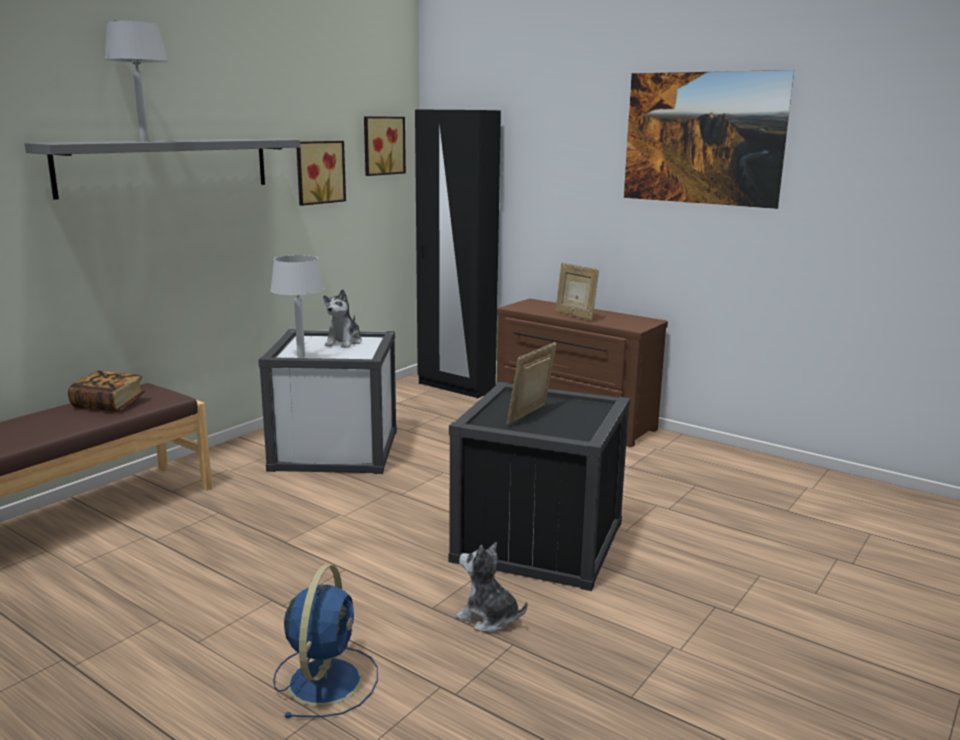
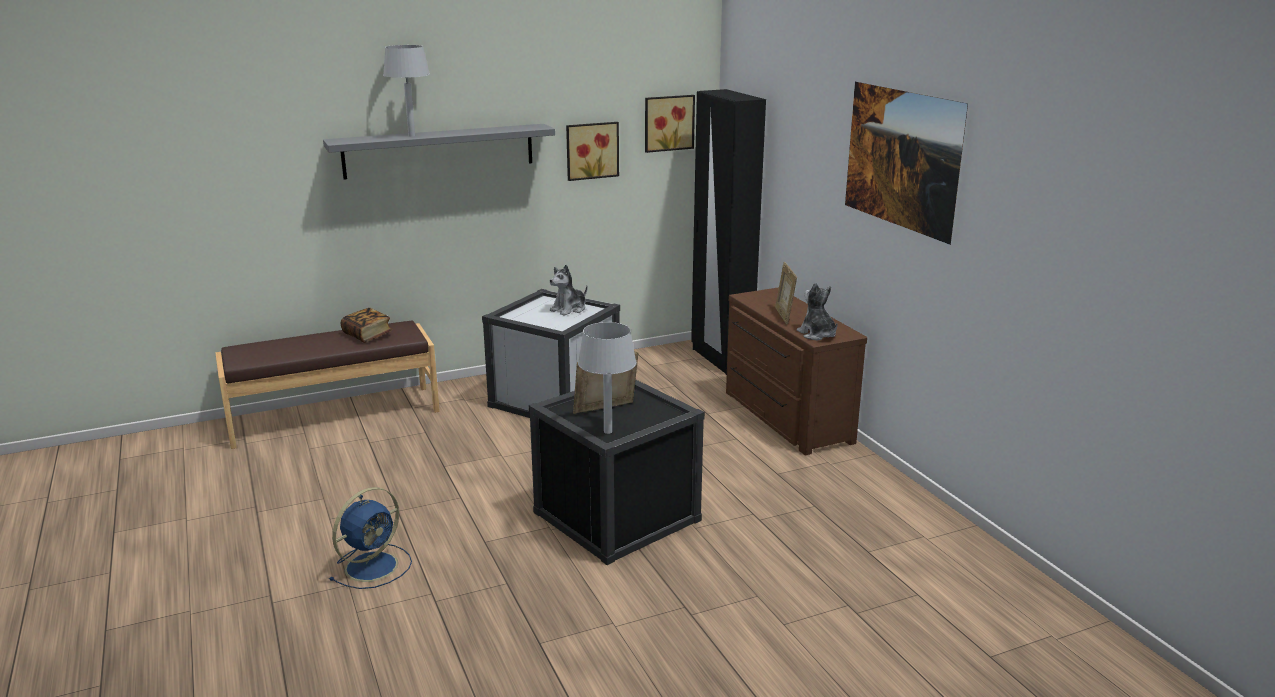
camera: 30 degrees right, 5 degrees up
grey table lamp [270,255,324,358] -> grey table lamp moved to [578,322,637,434]
plush toy [456,542,528,633] -> plush toy moved to [797,282,838,340]

